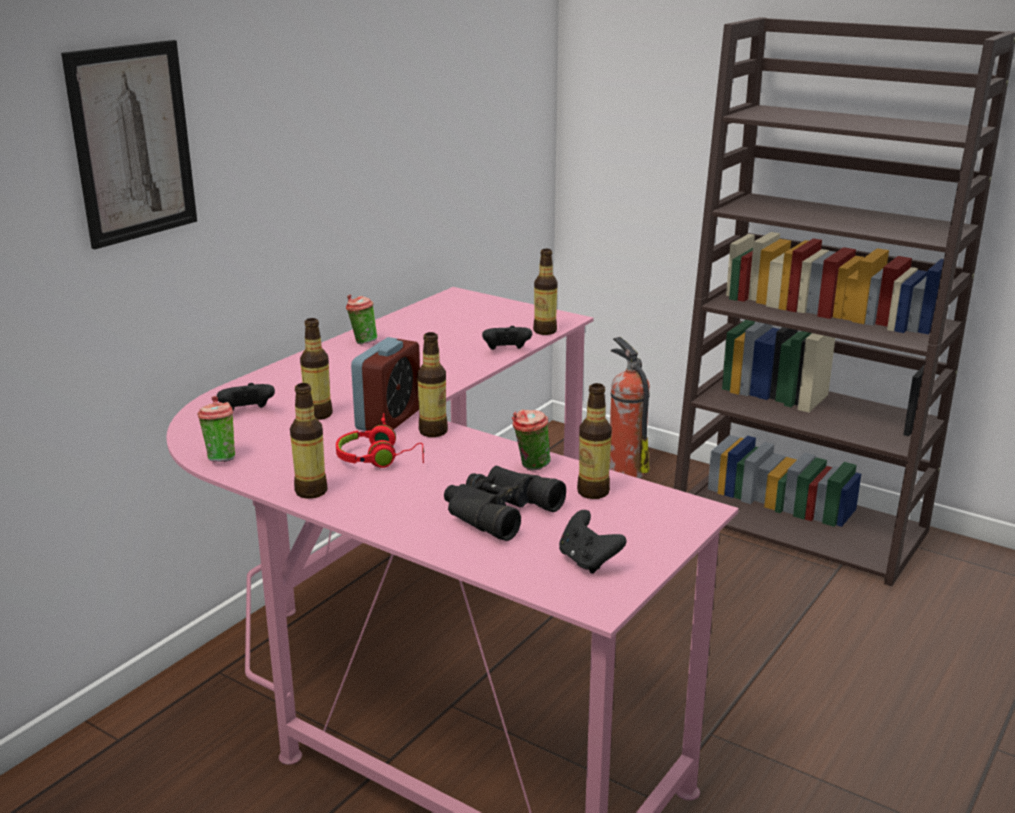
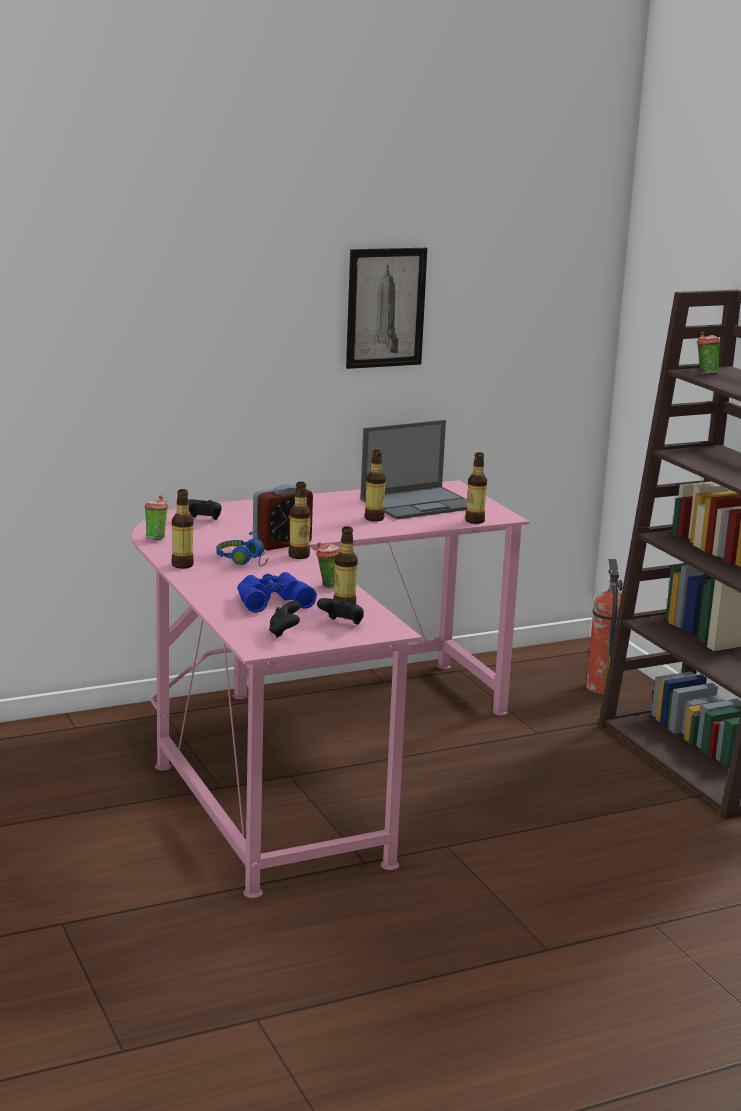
camera: 30 degrees right, 5 degrees down
picture [61,40,197,249] -> picture moved to [346,248,427,369]
bottle [300,318,333,420] -> bottle moved to [364,450,386,522]
red headphones [336,413,424,468] -> blue headphones [216,530,269,566]
cup [346,294,377,344] -> cup moved to [697,332,721,374]
black binoculars [444,466,566,541] -> blue binoculars [237,572,317,613]
black game controller [482,326,532,350] -> black game controller moved to [317,598,364,625]
none -> laptop [360,420,467,520]

